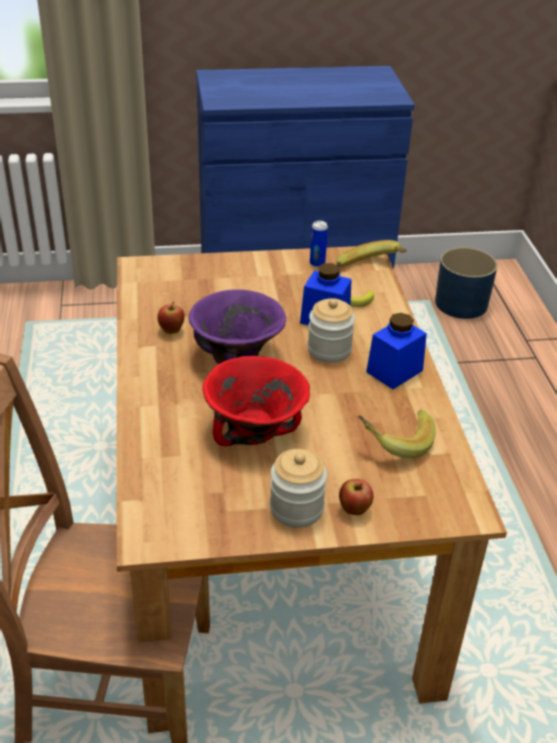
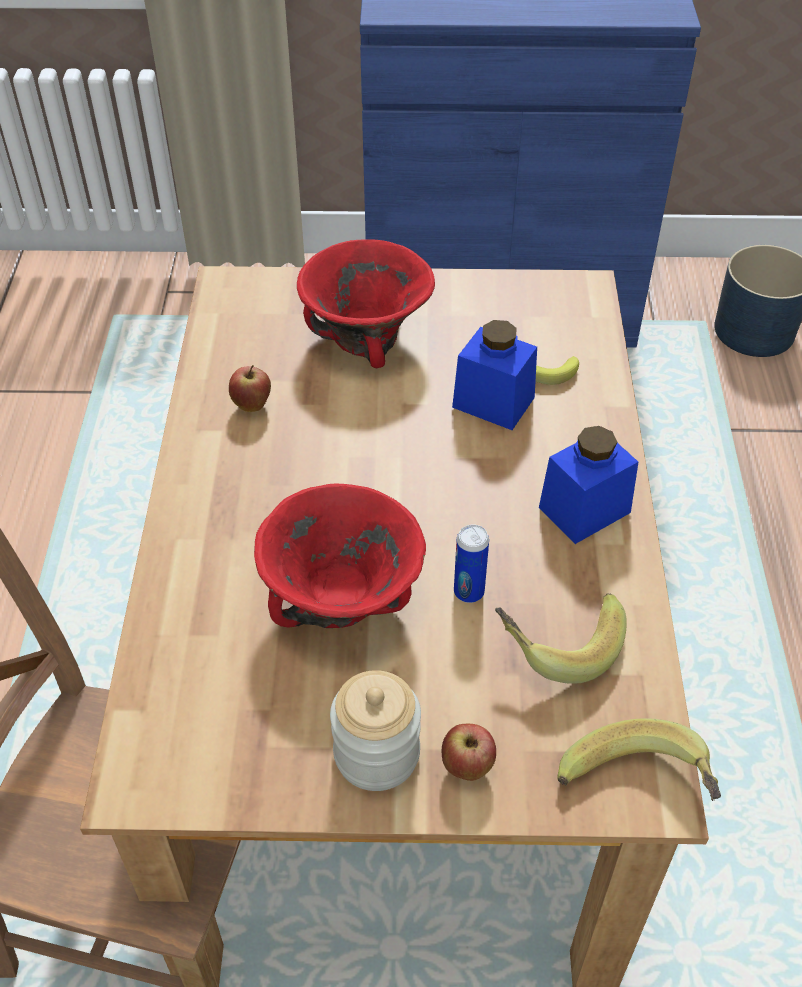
camera: 10 degrees right, 10 degrees up
purple bowl [188,289,286,364] -> none
jar [307,298,355,363] -> none
can [310,220,328,267] -> can moved to [454,525,489,603]
banana [336,240,407,267] -> banana moved to [557,718,721,801]
none -> red bowl [297,239,435,368]

